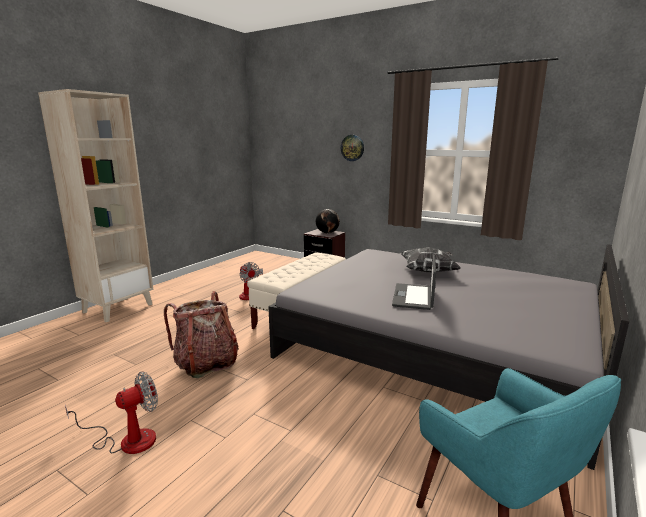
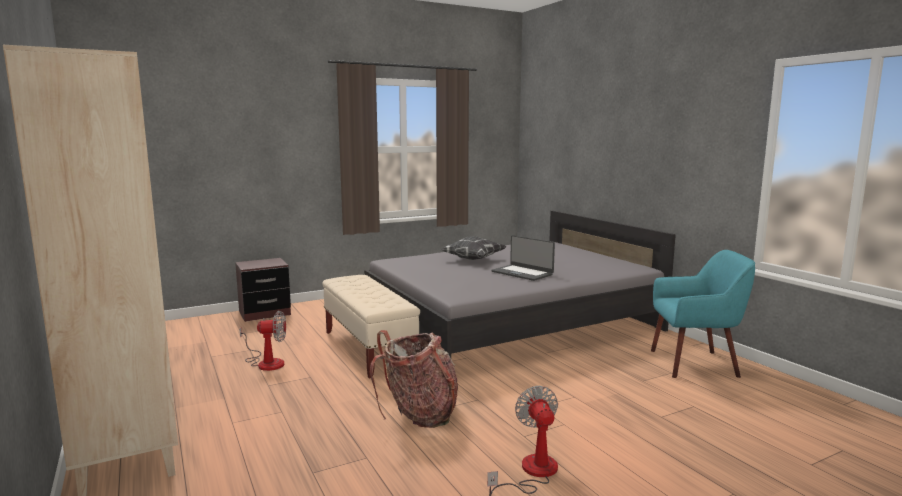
camera: 60 degrees left, 5 degrees down
globe [316,209,340,234] -> none
wall clock [341,135,364,161] -> none

